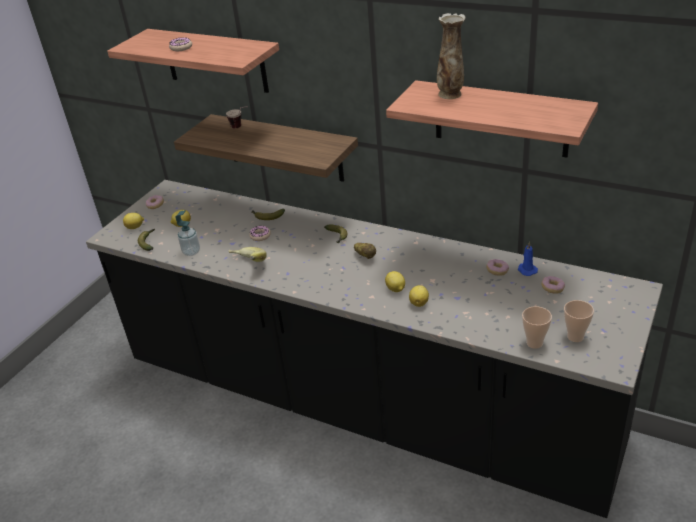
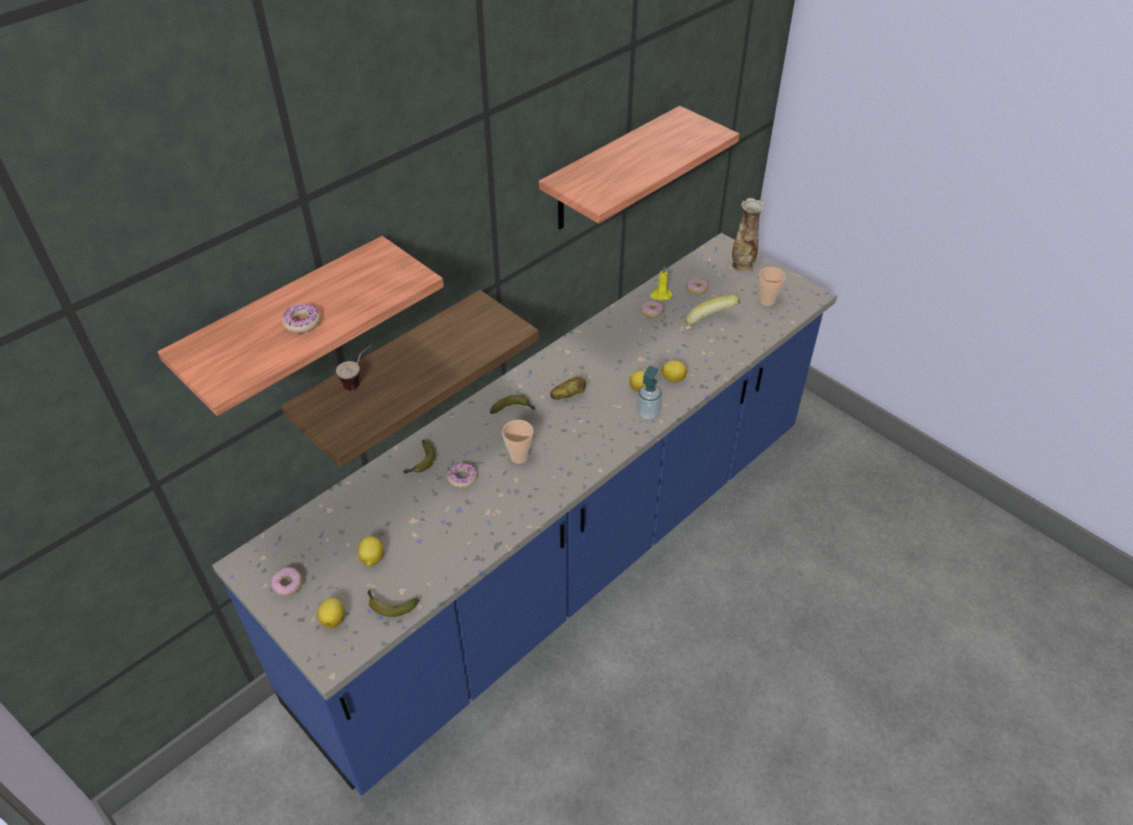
camera: 75 degrees left, 10 degrees up
black counter [86,180,663,518] -> blue counter [212,233,837,796]
soap dispenser [176,210,200,256] -> soap dispenser moved to [637,366,662,420]
banana [228,247,267,262] -> banana moved to [686,295,740,329]
vase [437,13,466,99] -> vase moved to [732,198,765,272]
blue candle [518,242,538,276] -> yellow candle [650,266,672,300]
cup [522,306,552,349] -> cup moved to [502,420,533,464]

